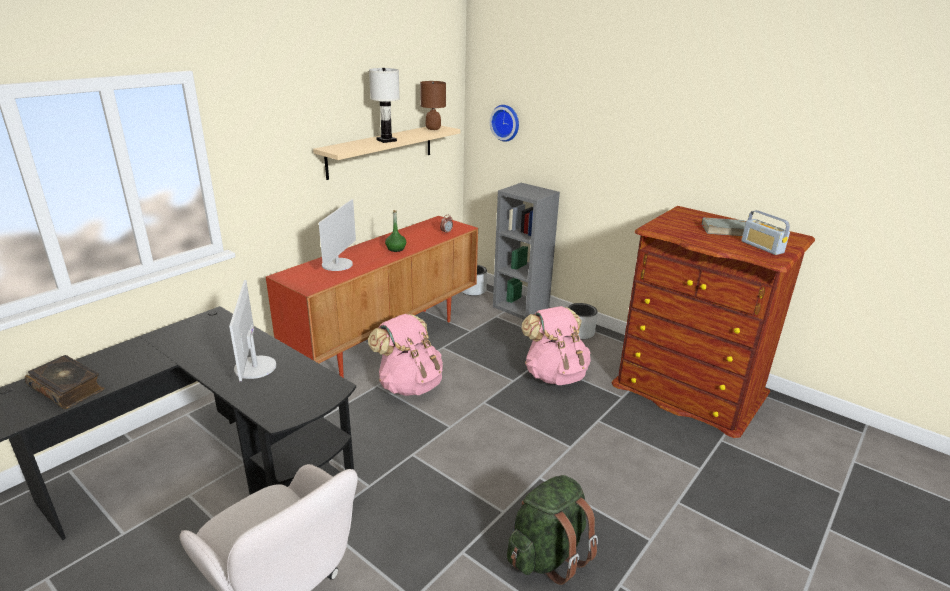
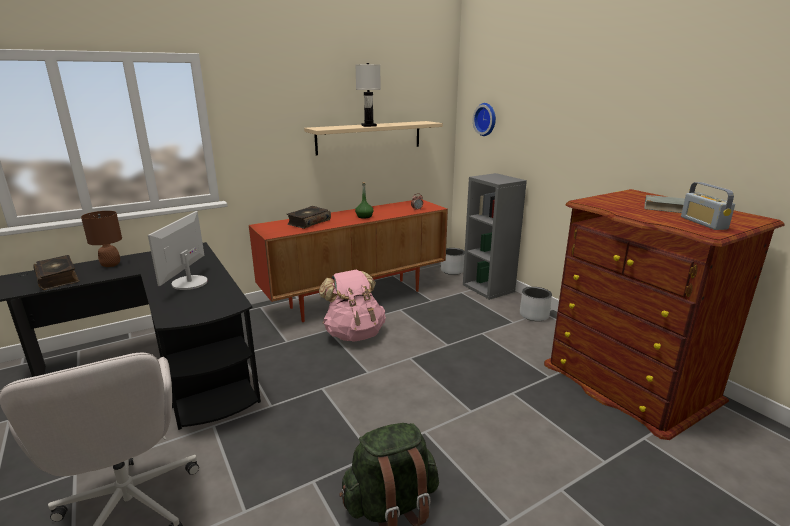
camera: 20 degrees right, 5 degrees down
monitor [319,199,356,271] -> book [287,206,331,229]
brown table lamp [420,81,446,130] -> brown table lamp moved to [81,211,122,267]
pink backpack [521,306,591,385] -> none

